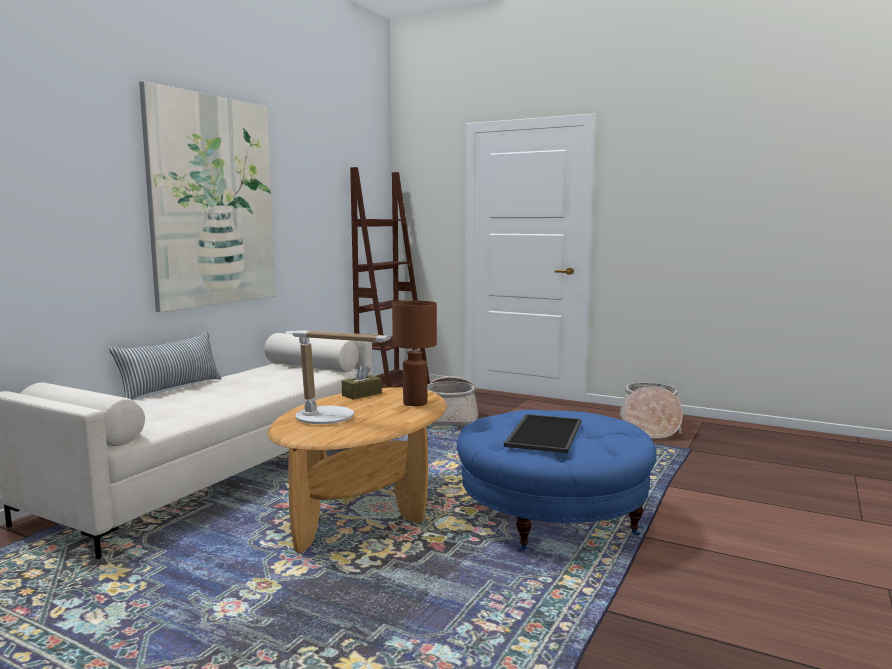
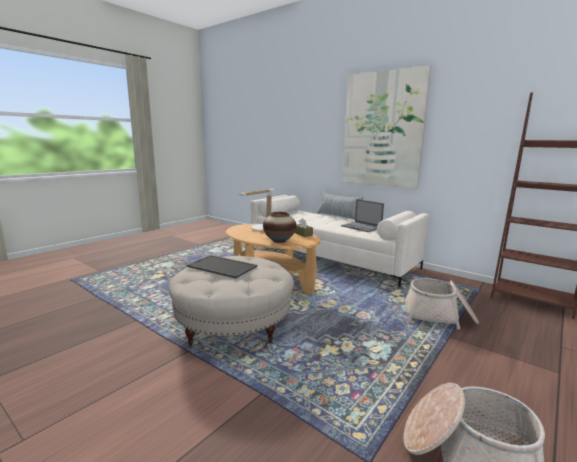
camera: 100 degrees right, 5 degrees up
brown table lamp [392,301,437,406] -> vase [263,212,296,243]
blue ottoman [457,410,657,552] -> beige ottoman [169,256,294,349]
none -> laptop [341,199,384,232]

